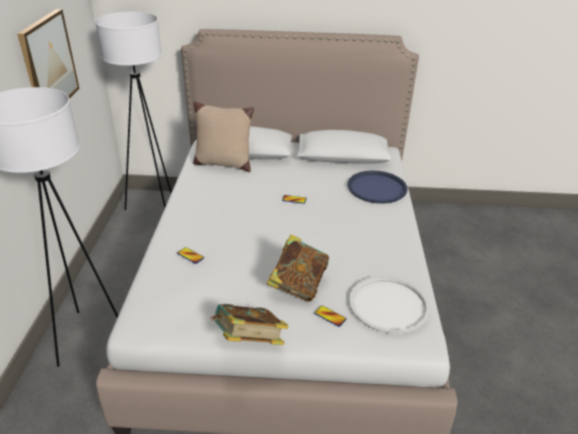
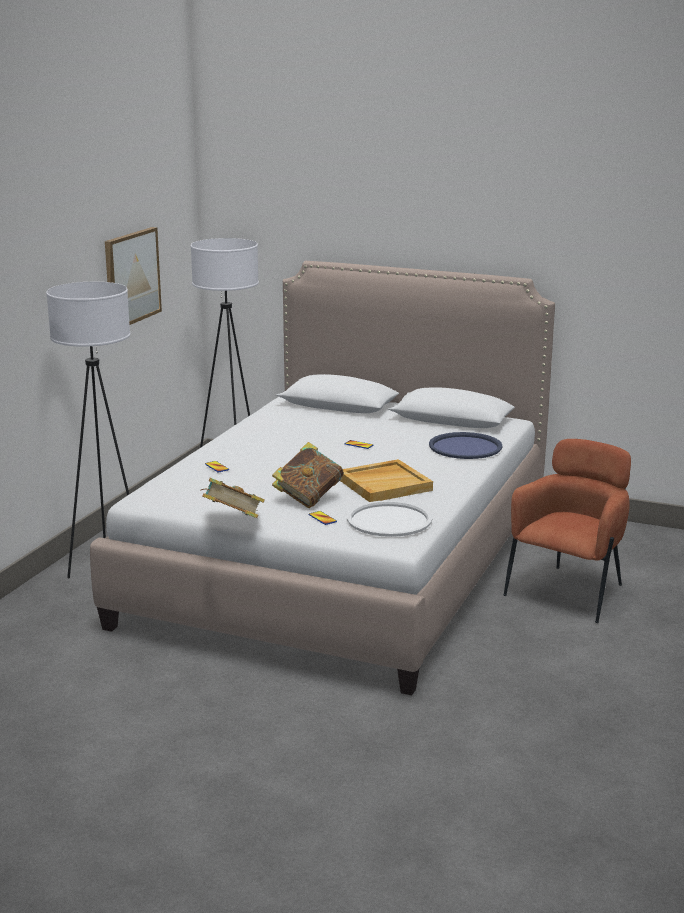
camera: 20 degrees right, 15 degrees down
beige pillow [193,101,254,172] -> none
none -> beige tray [340,459,433,502]
none -> brown armchair [503,439,631,623]

